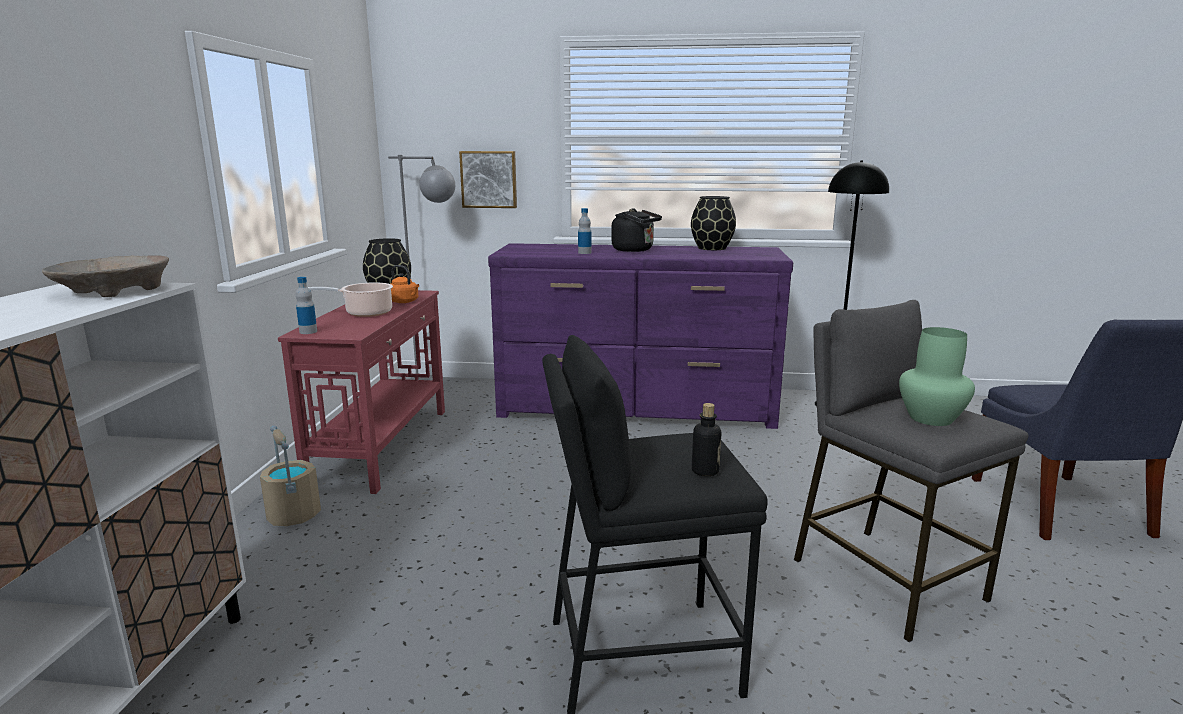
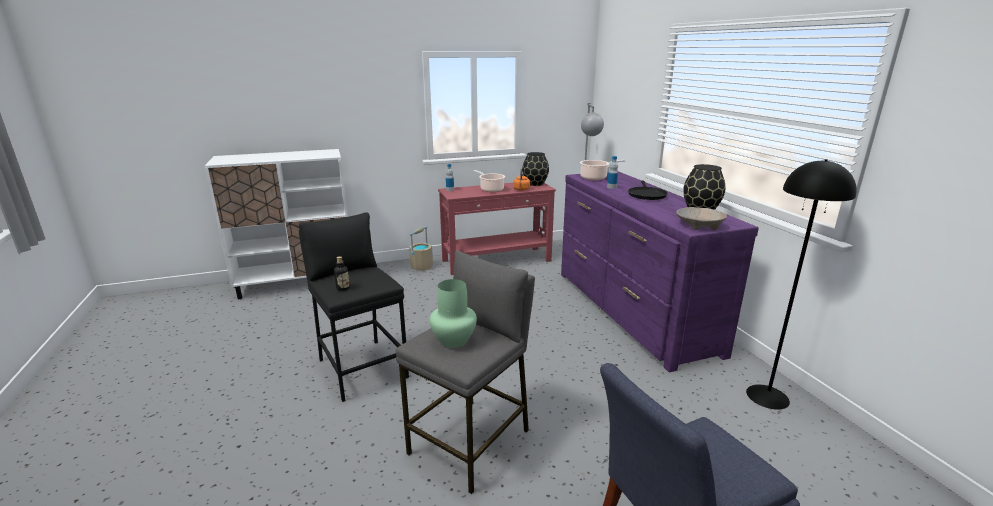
camera: 65 degrees right, 5 degrees up
beige bowl [42,255,169,297] -> beige bowl moved to [676,207,727,230]
picture [459,151,517,208] -> none
black kettle [611,208,662,252] -> black frying pan [628,180,668,200]
none -> cooking pot [580,160,625,180]

